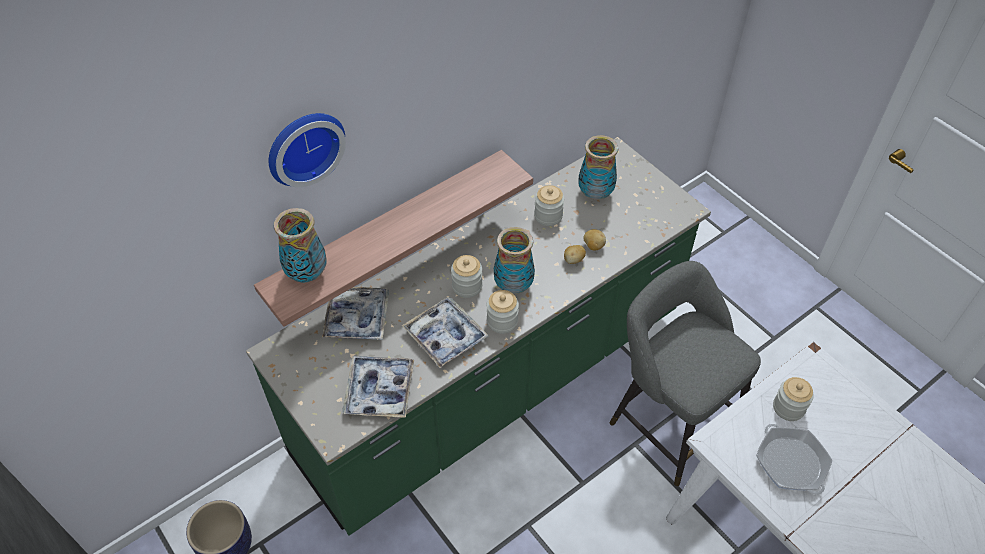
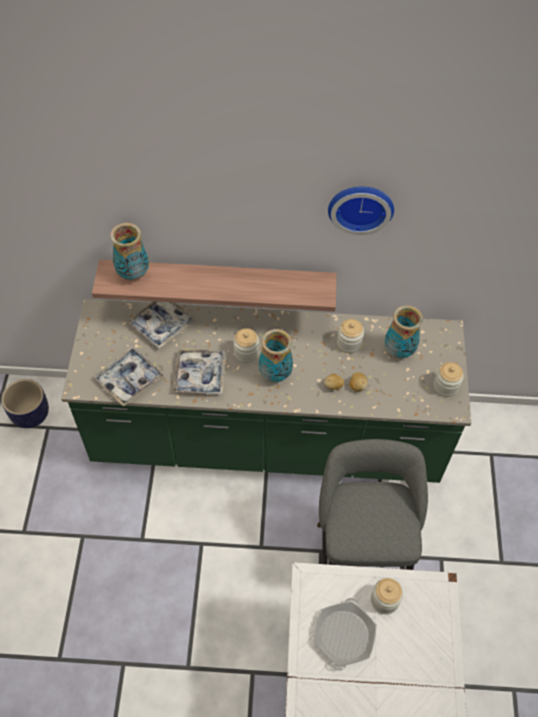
camera: 40 degrees right, 5 degrees up
wall clock [269,113,346,187] -> wall clock moved to [328,187,394,235]
jar [487,290,519,334] -> jar moved to [434,362,464,397]

